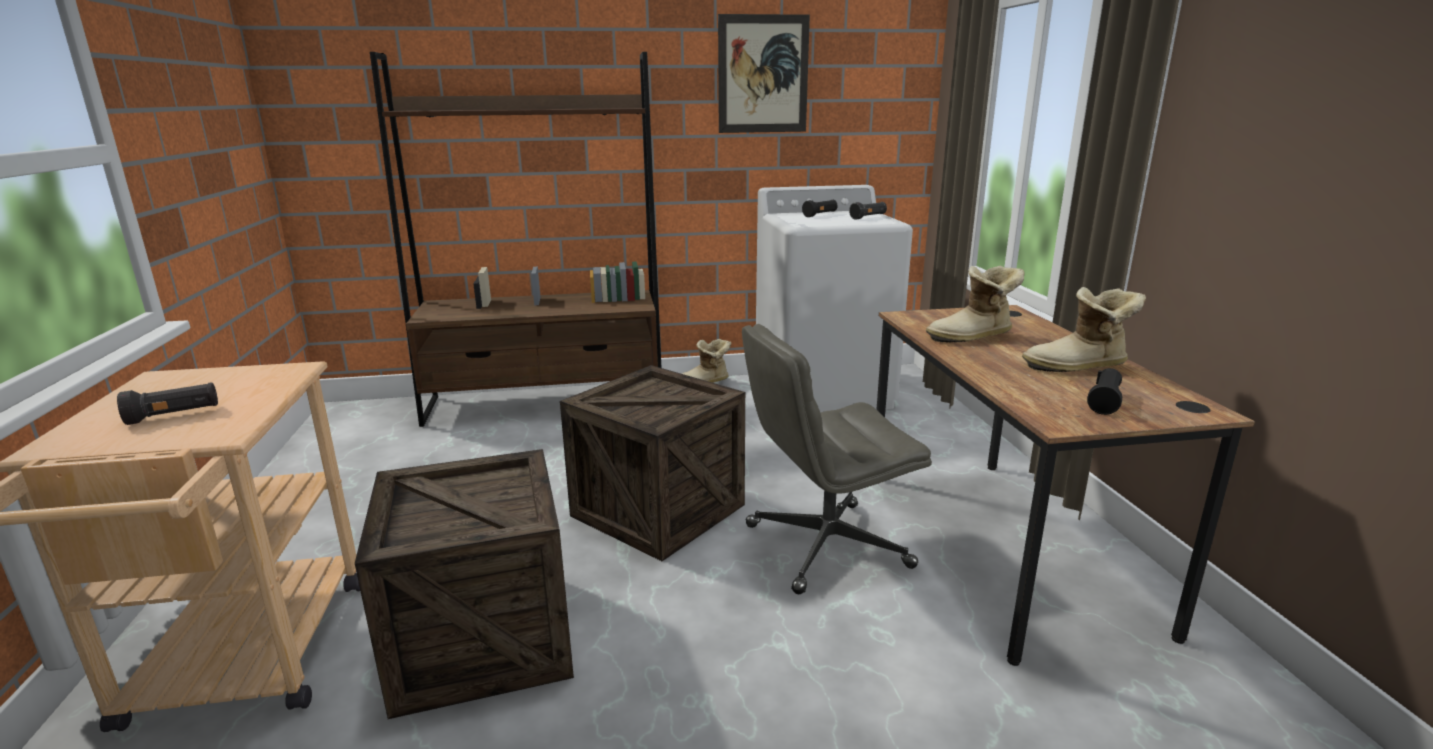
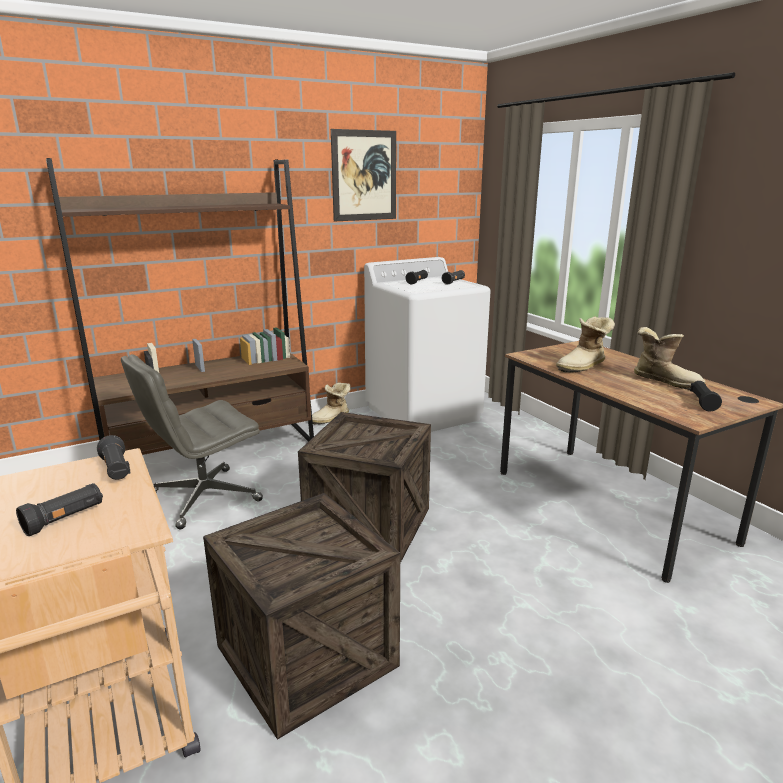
camera: 20 degrees left, 0 degrees up
grey office chair [742,324,932,594] -> grey office chair moved to [121,354,263,529]
boot [1022,287,1146,372] -> boot turned 120 degrees counterclockwise [634,327,705,390]
none -> black flashlight [97,435,131,480]

